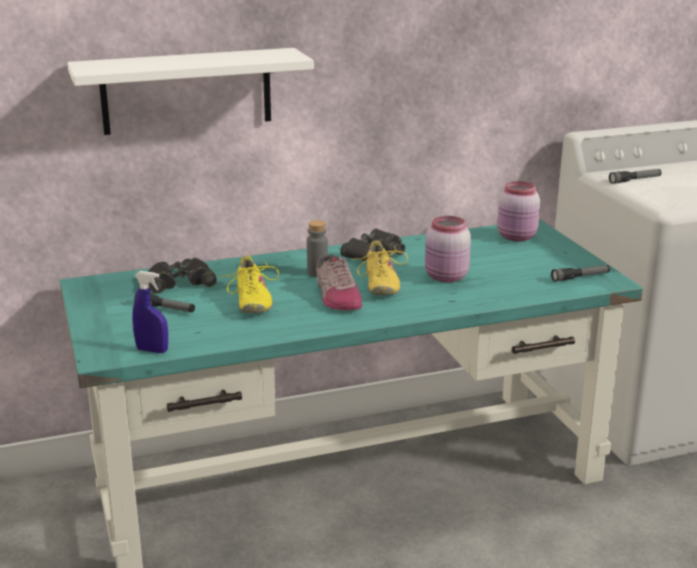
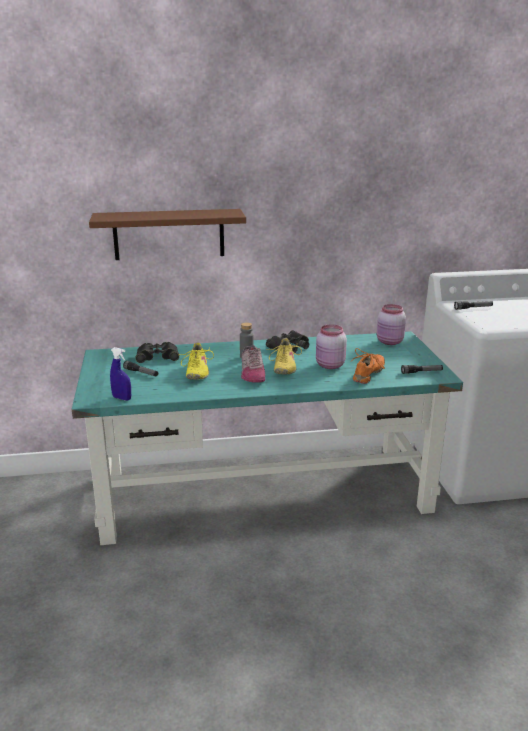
camera: 10 degrees right, 0 degrees up
white shelf [67,48,314,135] -> brown shelf [89,209,246,260]
none -> orange shoe [351,348,385,384]

